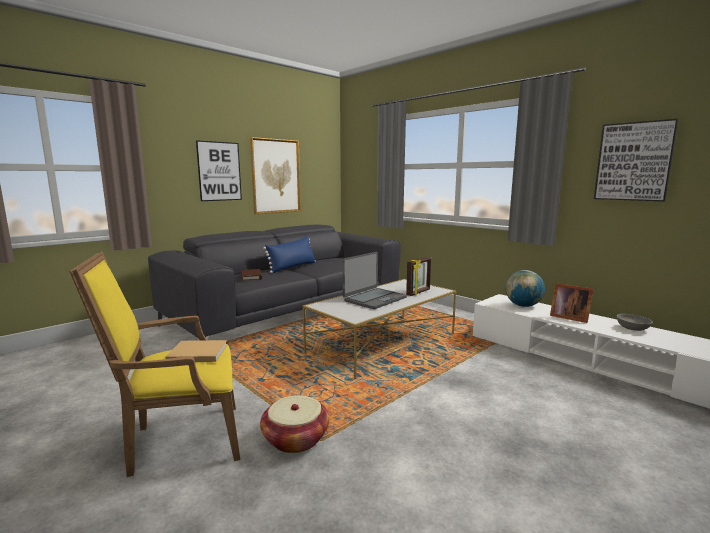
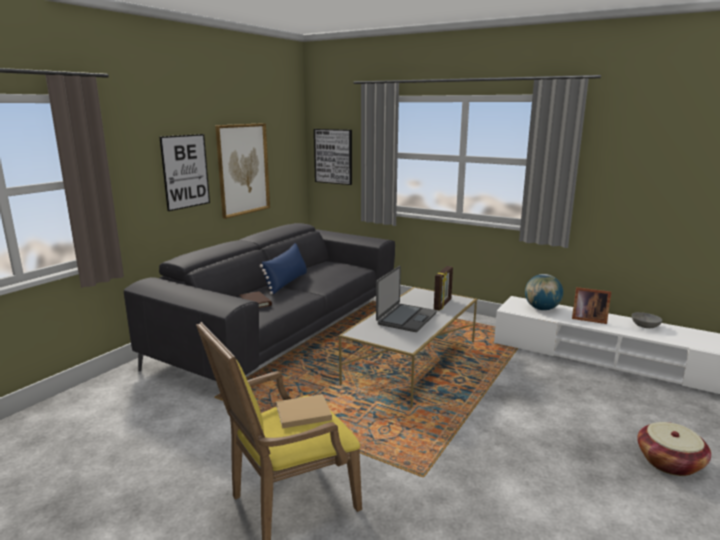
camera: 15 degrees left, 5 degrees up
basket [260,395,330,453] -> basket moved to [637,422,711,476]
picture [594,119,679,201] -> picture moved to [314,129,352,185]

